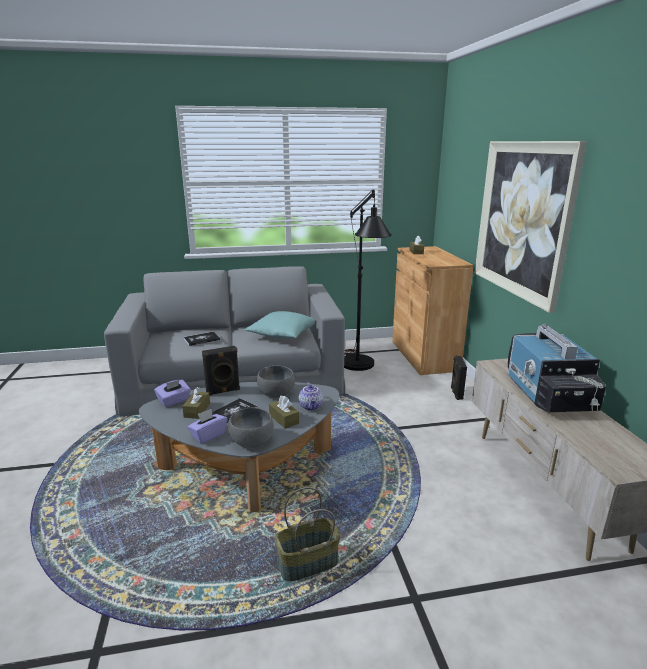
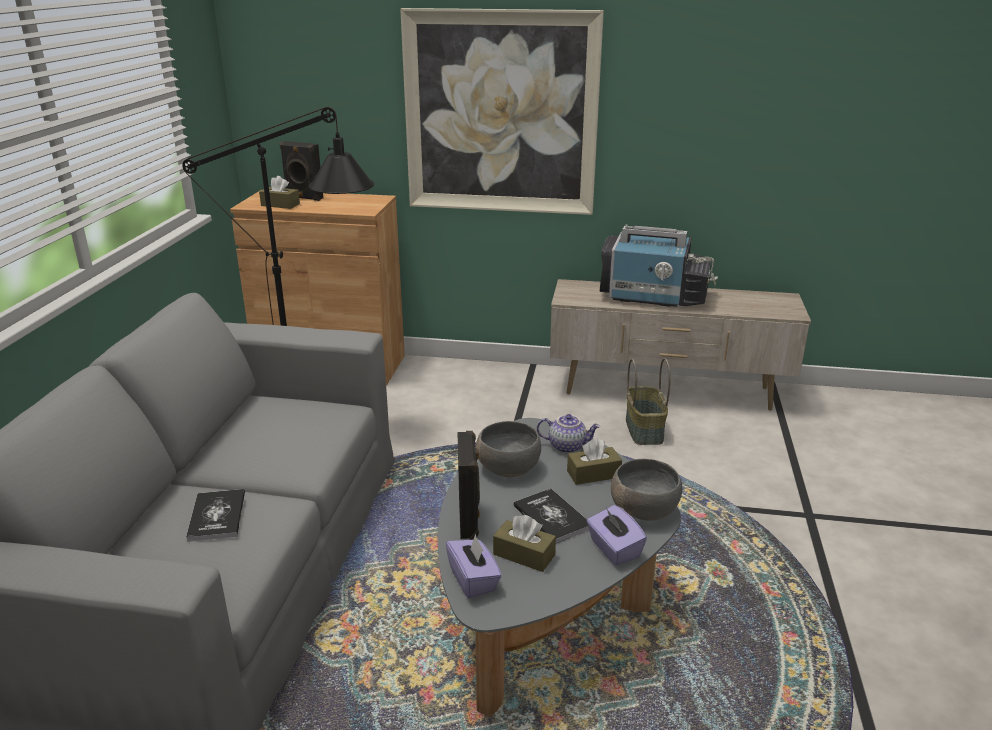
camera: 70 degrees left, 5 degrees up
turquoise pillow [244,311,315,339] -> none
basket [274,487,341,581] -> basket moved to [626,358,671,445]
black speaker [451,356,467,400] -> black speaker moved to [279,141,323,201]

